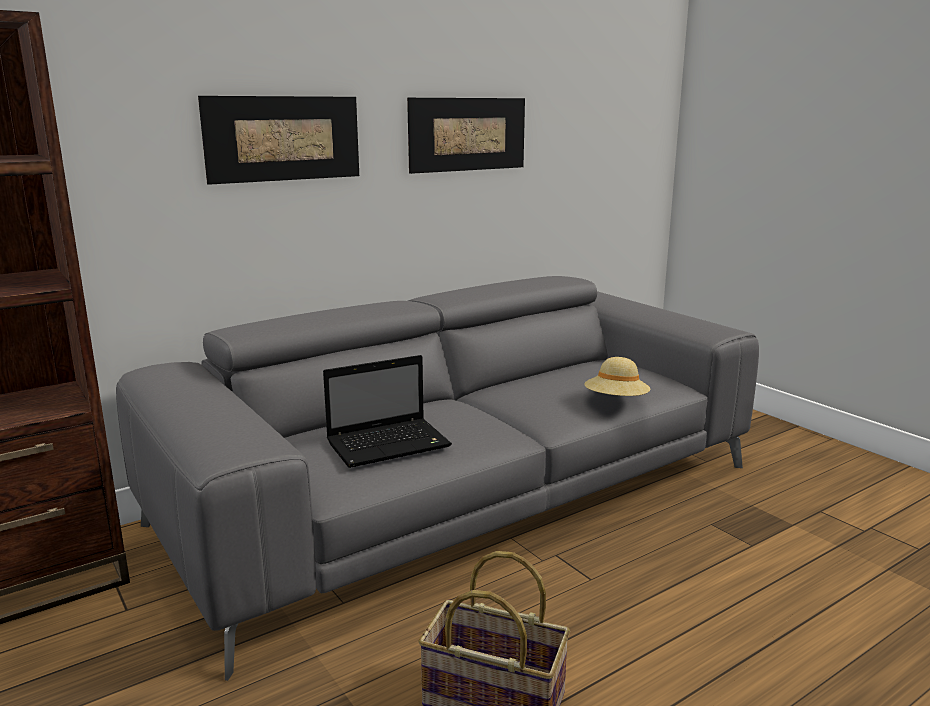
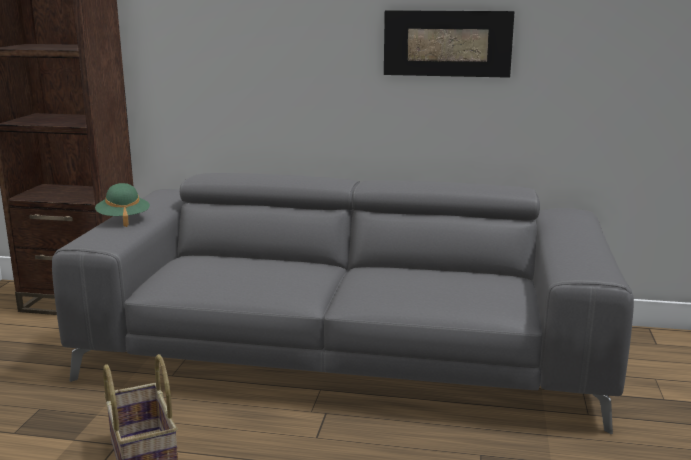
camera: 45 degrees right, 0 degrees up
picture [198,96,359,185] -> none
laptop [323,355,452,468] -> none
beige hat [585,357,650,396] -> none
none -> green hat [95,183,150,227]

